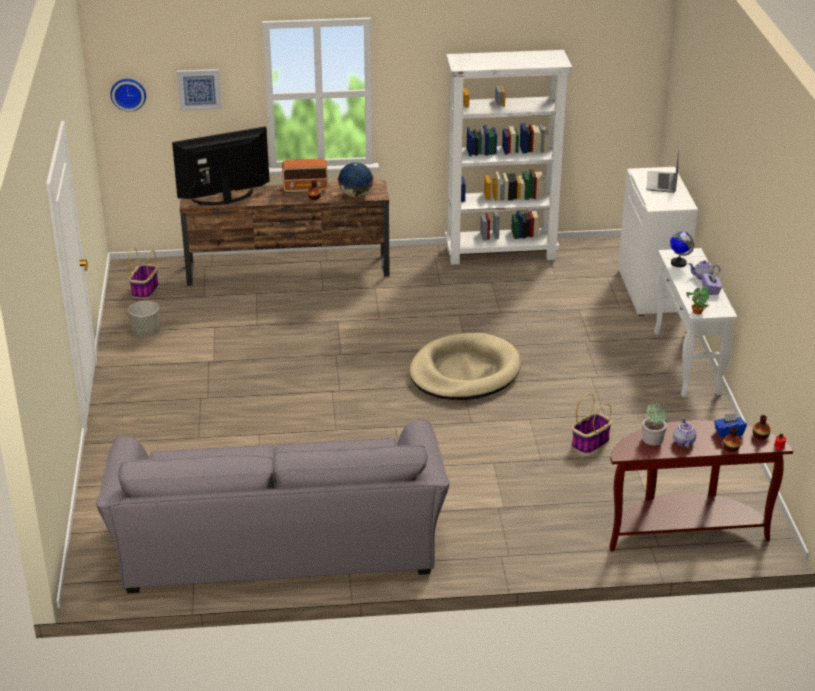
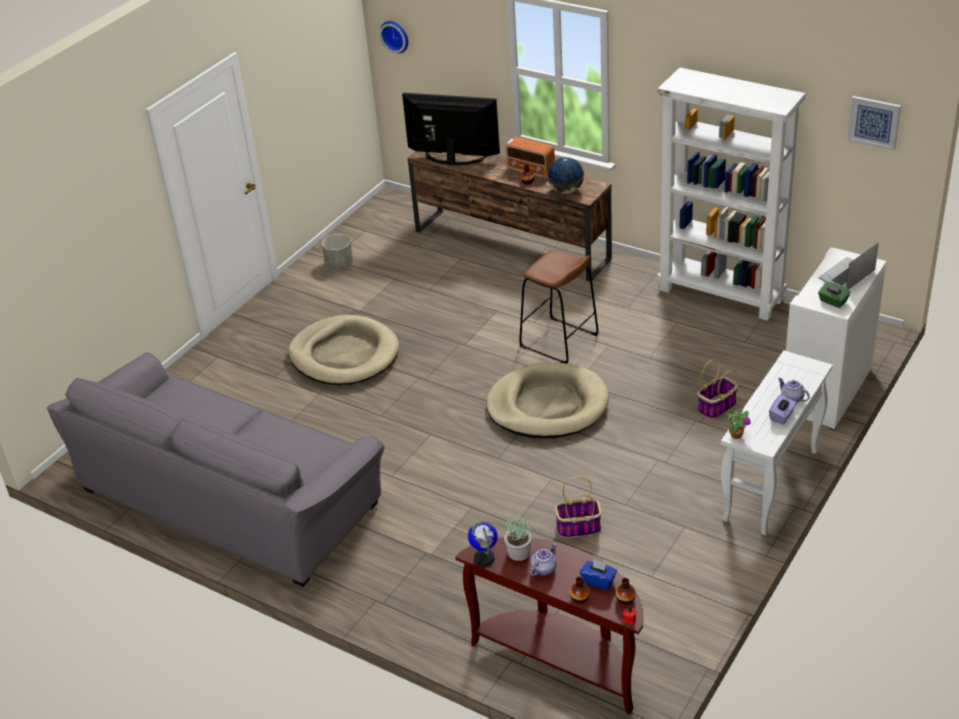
camera: 40 degrees right, 5 degrees up
basket [128,248,158,299] -> basket moved to [698,358,738,419]
picture [177,69,222,111] -> picture moved to [847,96,901,150]
globe [670,231,694,267] -> globe moved to [468,521,498,566]
none -> beige dog bed [288,315,399,385]
none -> brown stool [519,250,598,364]
none -> green tissue box [818,282,851,308]

